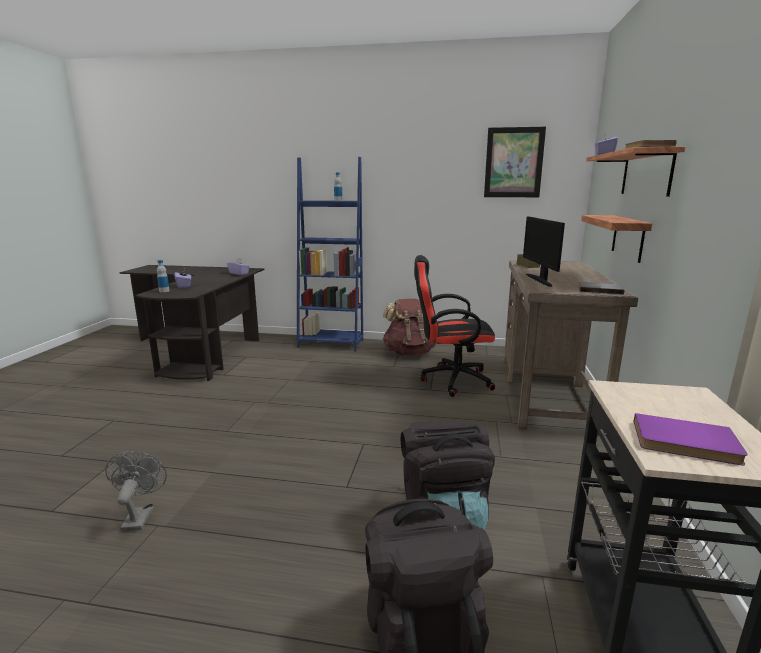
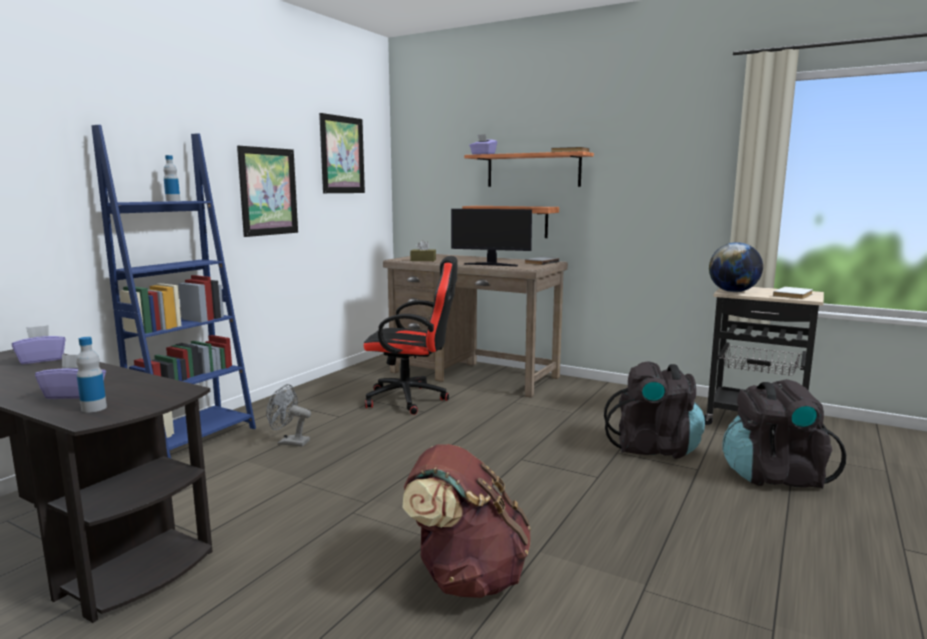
camera: 70 degrees left, 5 degrees down
grey fan [105,451,167,532] -> grey fan moved to [266,384,311,447]
brown backpack [383,299,436,355] -> brown backpack moved to [402,444,531,598]
black office chair [414,255,495,397] -> black office chair turned 105 degrees counterclockwise [364,256,457,415]
purple book [634,413,748,465] -> white book [773,287,813,299]
none -> picture [237,146,298,237]
none -> globe [709,242,763,292]

